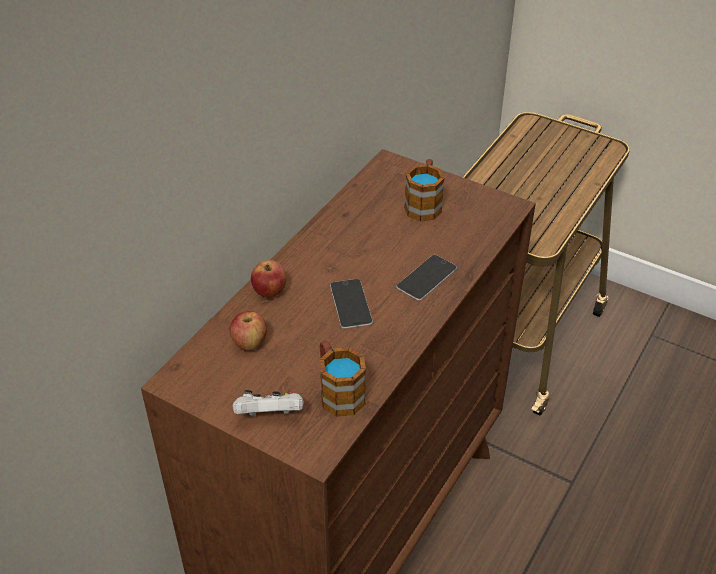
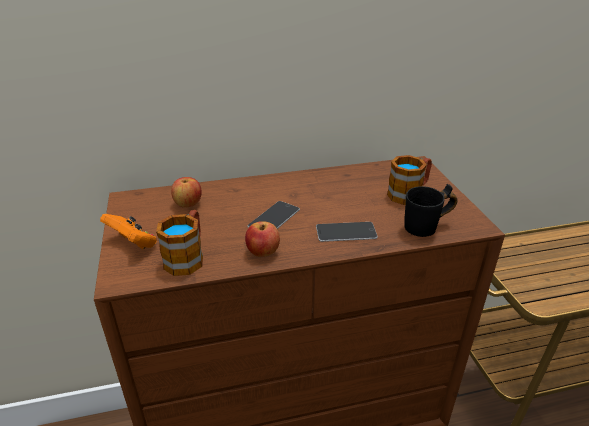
camera: 45 degrees right, 10 degrees down
white game controller [233,390,304,417] -> orange game controller [100,214,157,249]
apple [251,260,287,298] -> apple moved to [245,221,280,257]
none -> black mug [404,184,458,237]

